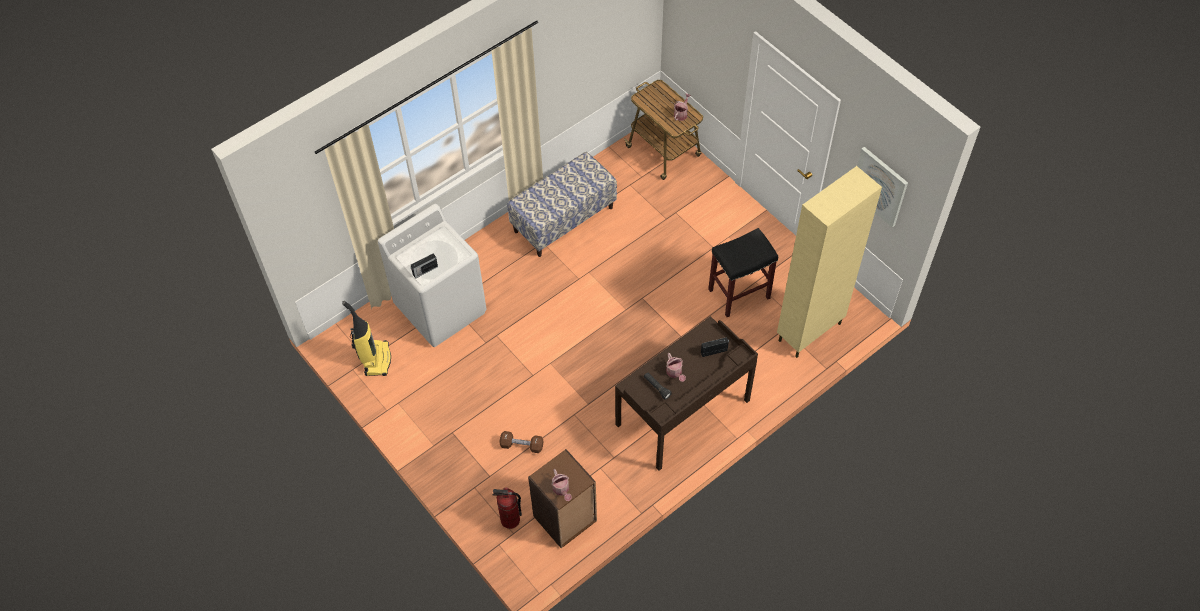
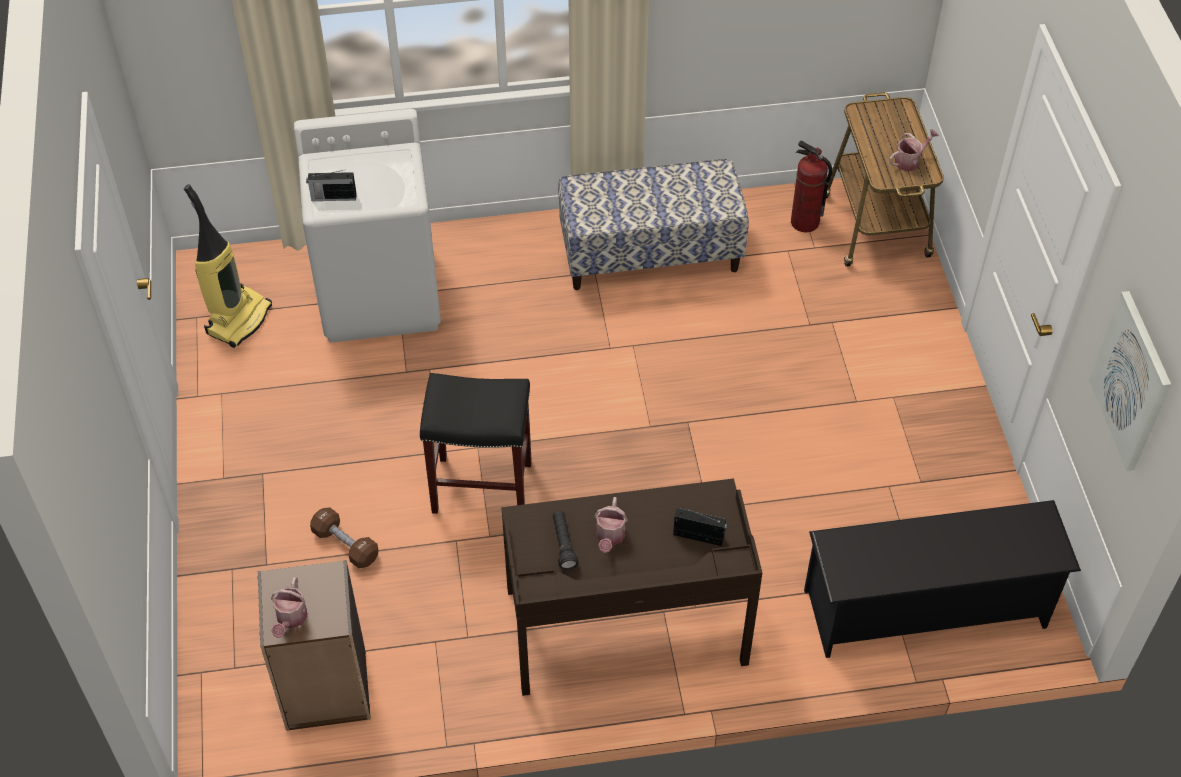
camera: 30 degrees right, 5 degrees down
fire extinguisher [493,488,522,529] -> fire extinguisher moved to [791,141,832,232]
black stool [708,228,778,317] -> black stool moved to [420,373,532,514]
beige cabinet [777,166,882,358] -> black shoe rack [804,500,1081,658]

